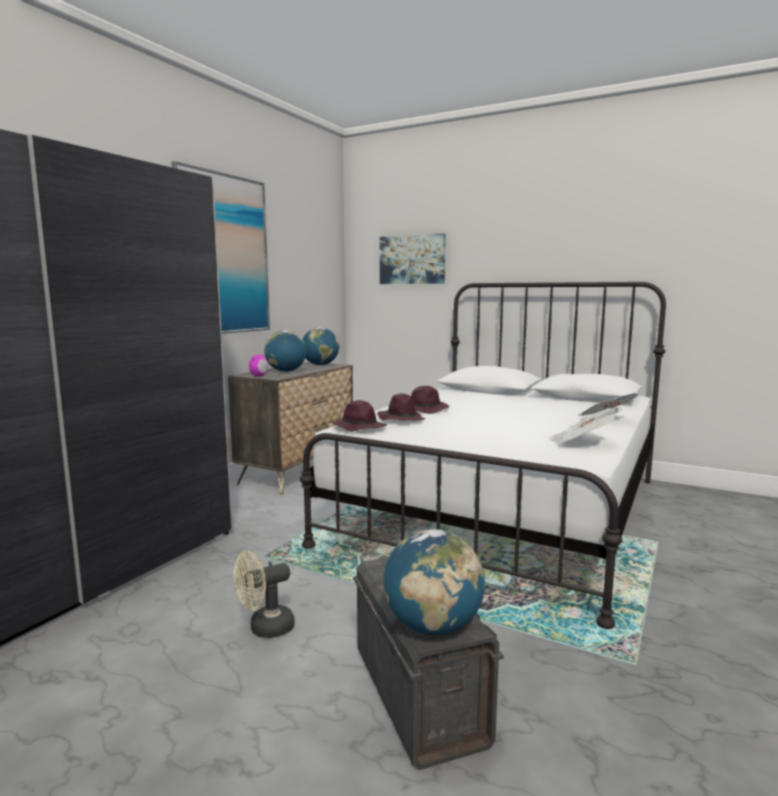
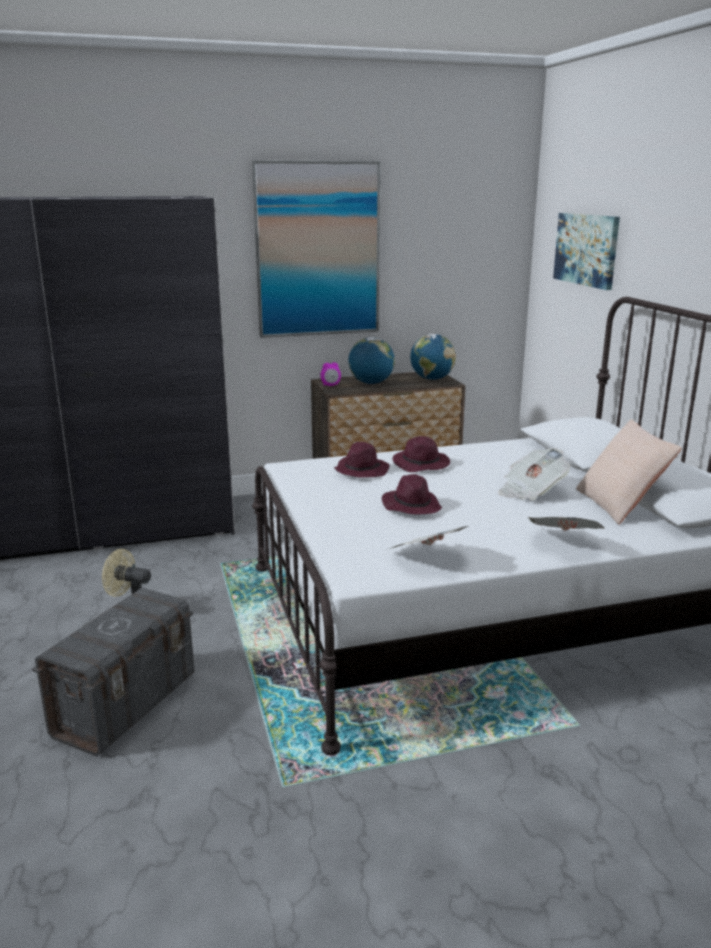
camera: 45 degrees right, 10 degrees up
purple hat [332,400,387,432] -> purple hat moved to [382,474,442,514]
globe [384,529,485,635] -> none
none -> newspaper [498,448,570,501]
none -> beige pillow [576,419,682,525]

